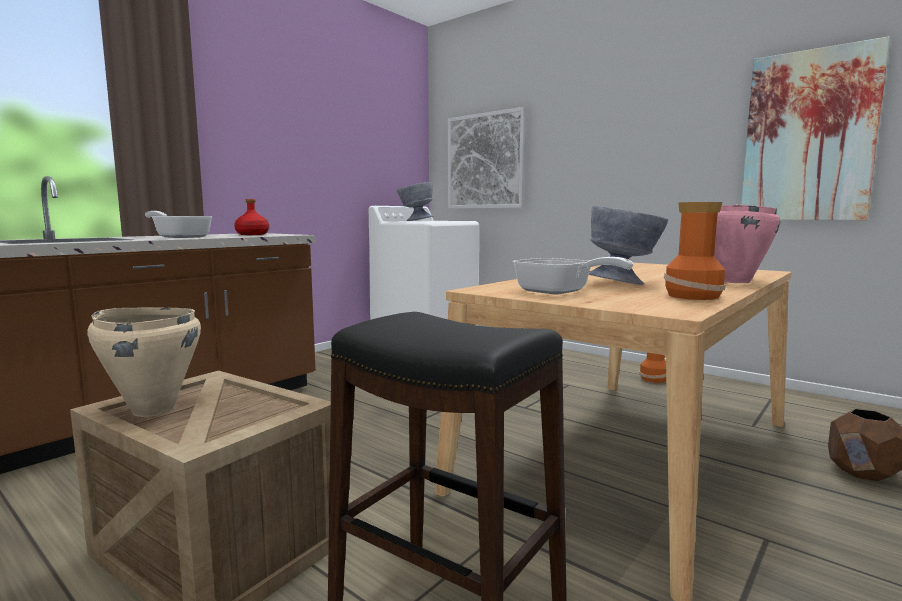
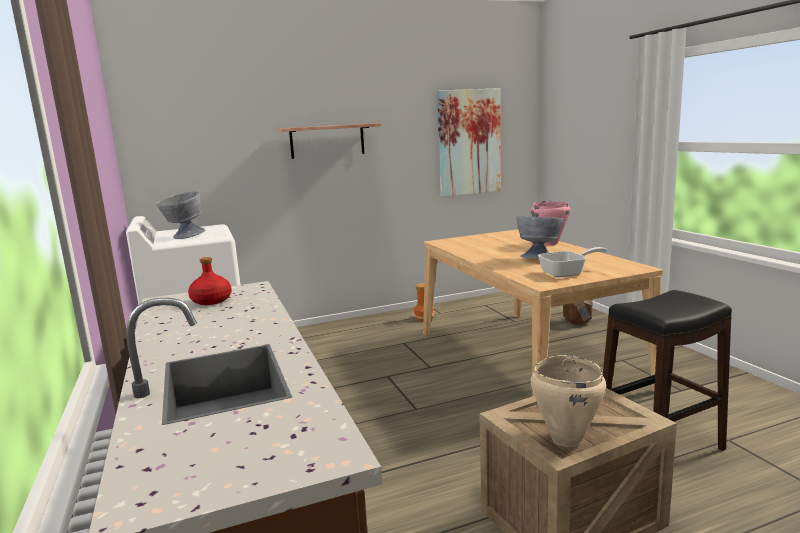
camera: 60 degrees left, 5 degrees up
frying pan [145,211,213,238] -> none
picture [448,107,526,209] -> none
vase [664,202,726,300] -> none
none -> shelf [277,123,381,159]

